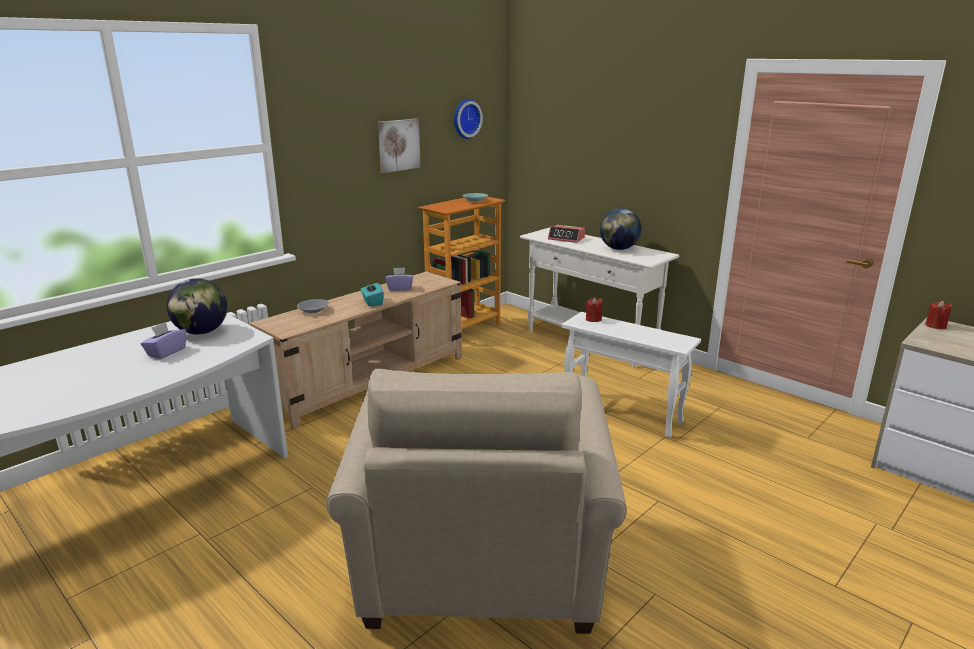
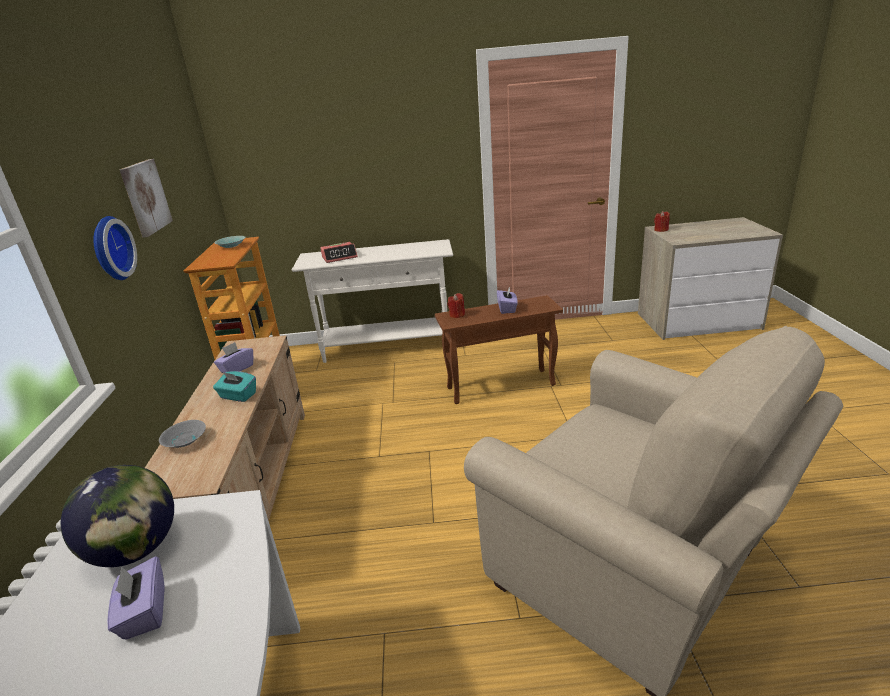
camera: 45 degrees left, 5 degrees up
wall clock [454,99,483,139] -> wall clock moved to [93,216,137,280]
white side table [562,312,701,438] -> brown side table [435,295,563,404]
globe [600,209,641,250] -> none
none -> purple tissue box [497,287,518,314]

